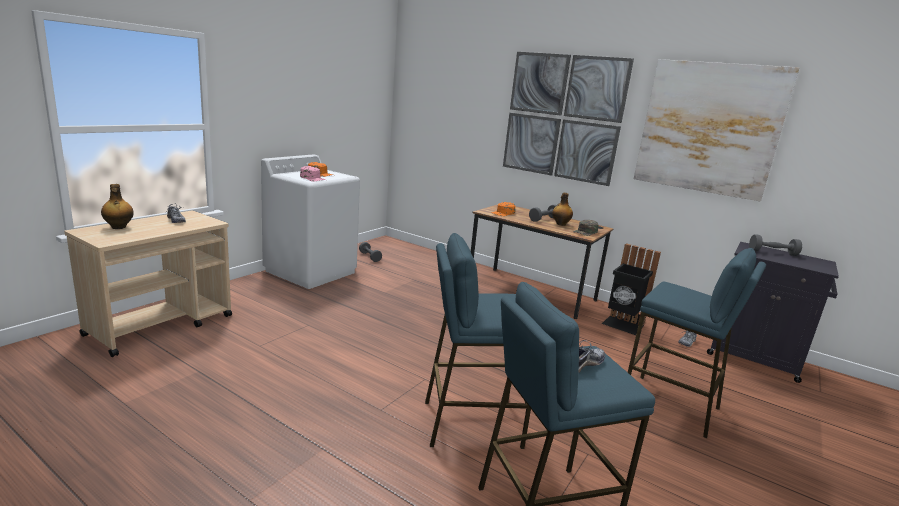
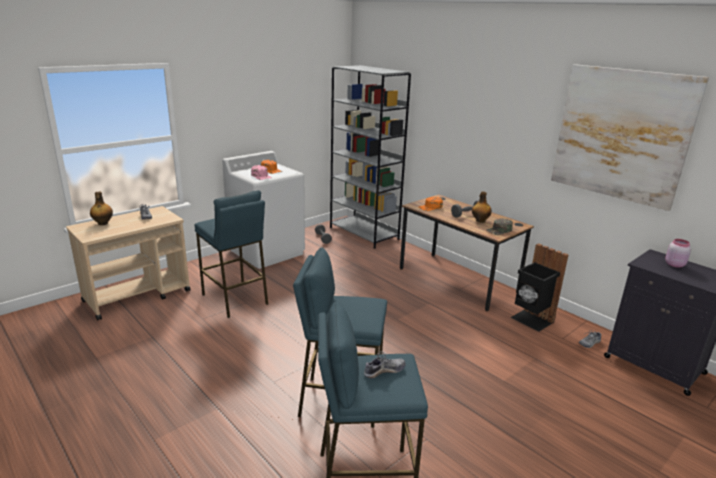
camera: 15 degrees right, 5 degrees up
picture [503,52,634,186] -> none
blue stool [628,248,766,438] -> blue stool moved to [194,190,268,318]
grey dumbbell [749,234,802,256] -> pink jar [665,239,691,268]
none -> grey bookcase [330,65,411,249]

